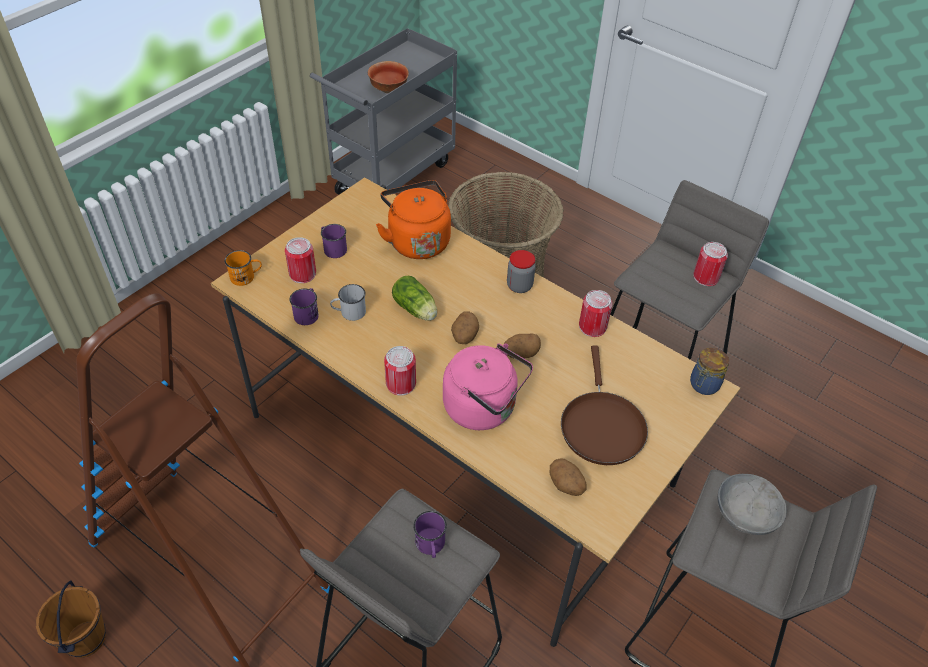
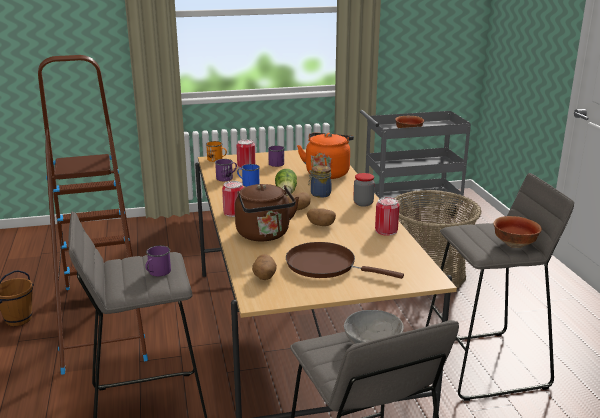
camera: 40 degrees right, 25 degrees down
white mug [330,284,366,321] -> blue mug [237,164,260,187]
pink kettle [443,343,533,430] -> brown kettle [235,184,299,241]
brown frying pan [561,346,648,465] -> brown frying pan turned 75 degrees clockwise [286,242,404,279]
jar [690,348,729,395] -> jar moved to [308,165,332,198]
can [693,242,728,286] -> bowl [493,216,542,248]

